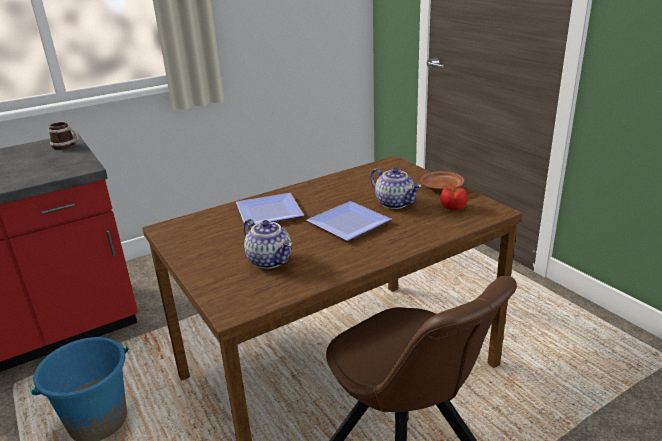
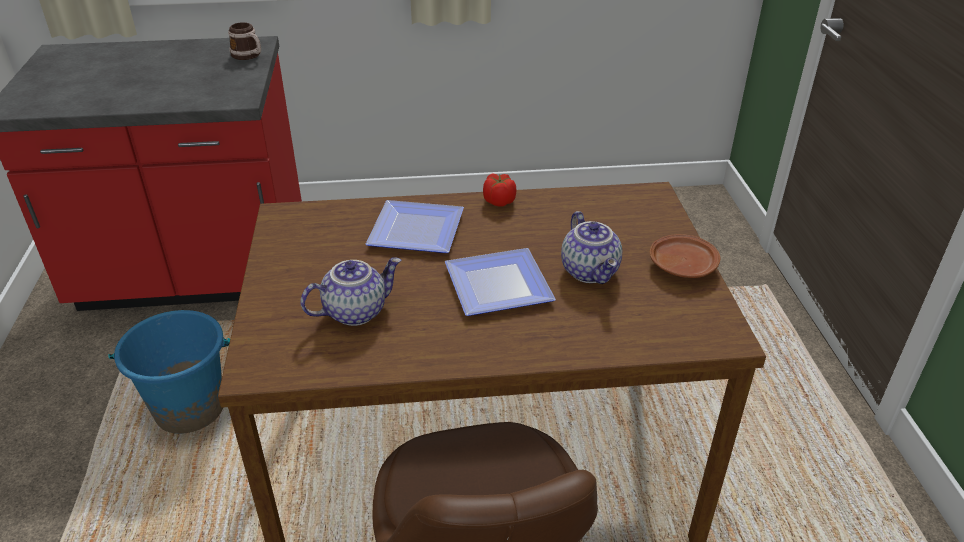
camera: 25 degrees right, 10 degrees up
teapot [244,219,292,269] -> teapot turned 105 degrees counterclockwise [300,257,401,326]
tomato [440,186,468,210] -> tomato moved to [483,174,516,207]

